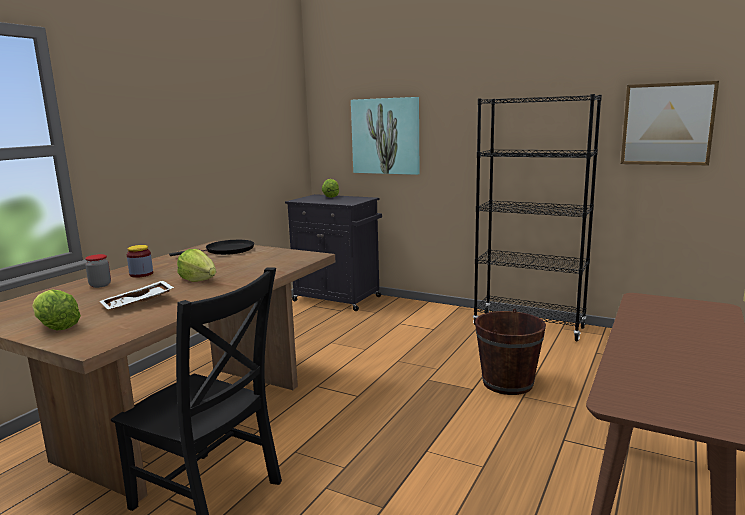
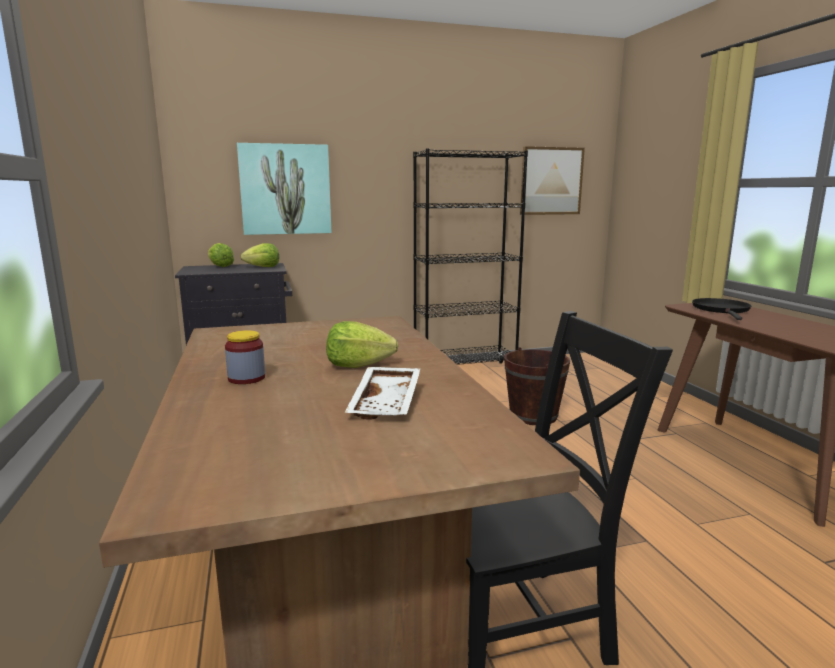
camera: 45 degrees left, 0 degrees up
lettuce [32,289,81,330] -> lettuce moved to [241,243,279,267]
jar [85,254,111,288] -> none
black frying pan [169,240,254,256] -> black frying pan moved to [692,298,751,320]

